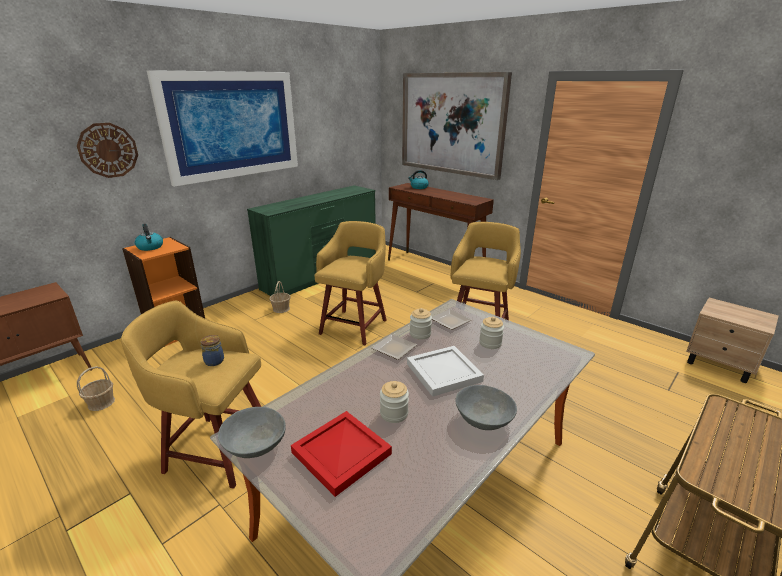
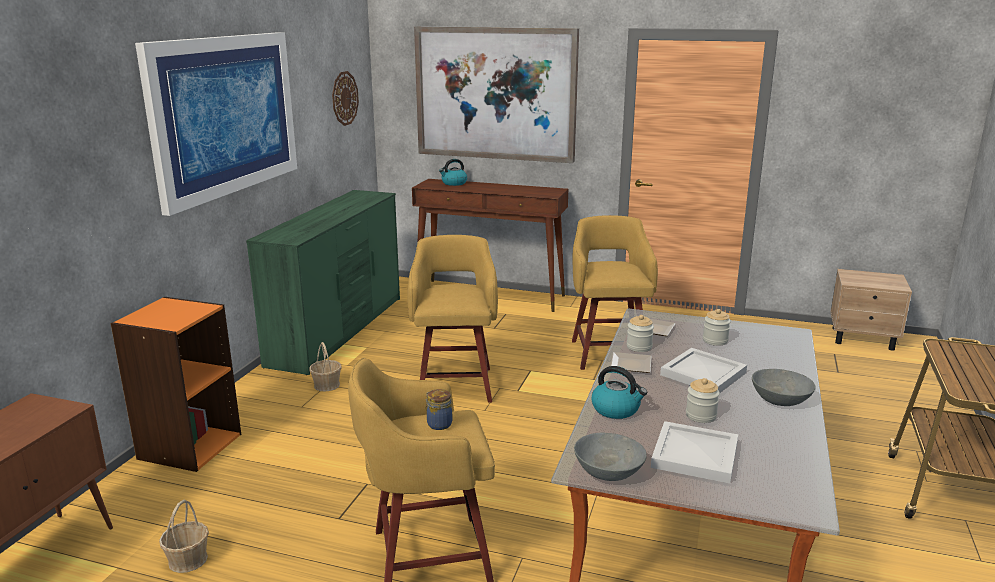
camera: 25 degrees left, 5 degrees down
wall clock [77,123,138,178] -> wall clock moved to [332,71,359,126]
kettle [135,224,163,251] -> kettle moved to [591,366,647,419]
red tray [291,411,392,497] -> white tray [651,421,738,484]

